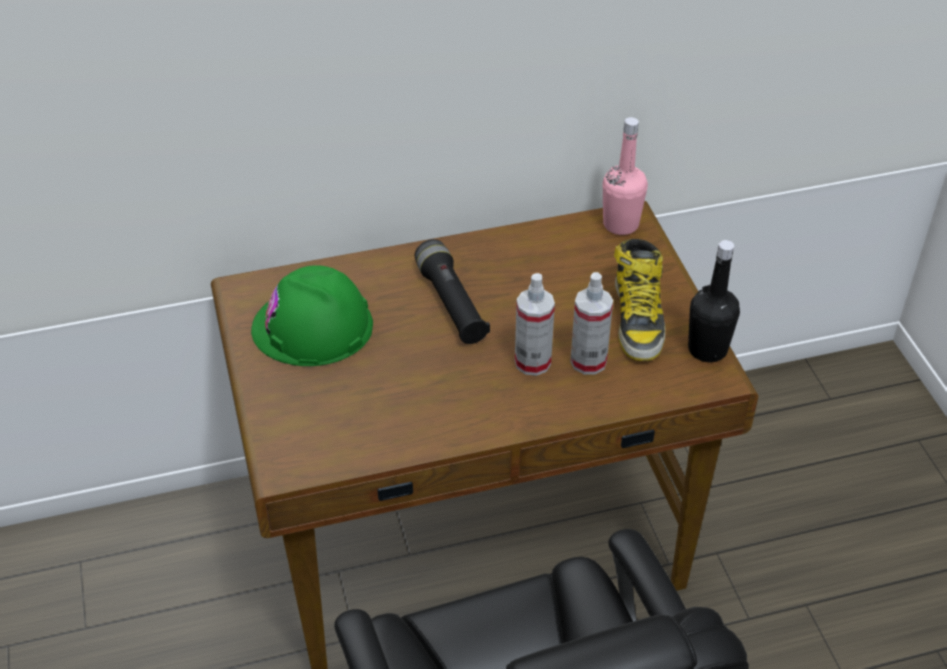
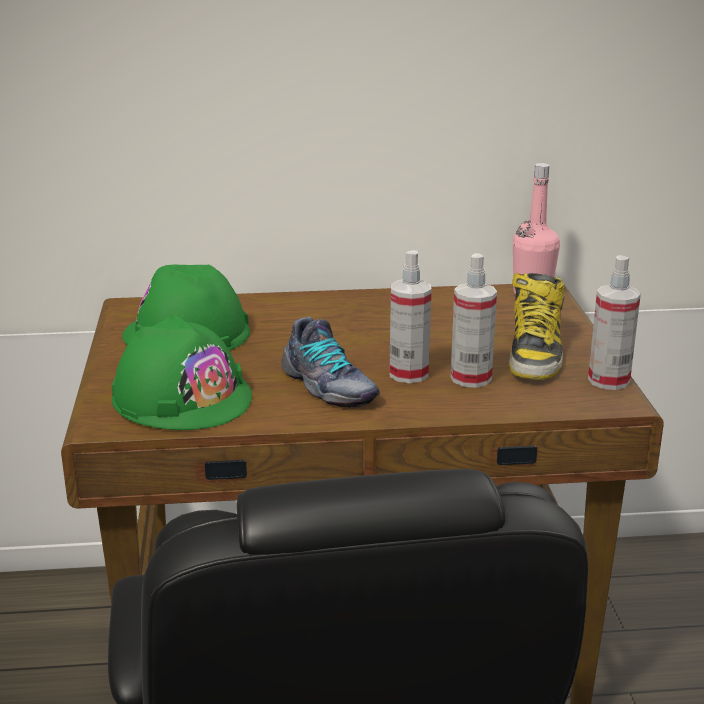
camera: 10 degrees right, 20 degrees down
black flashlight [415,239,490,344] -> none
black bottle [688,240,740,362] -> spray bottle [588,255,641,390]
none -> green hard hat [112,314,252,430]
none -> shoe [281,317,380,408]

